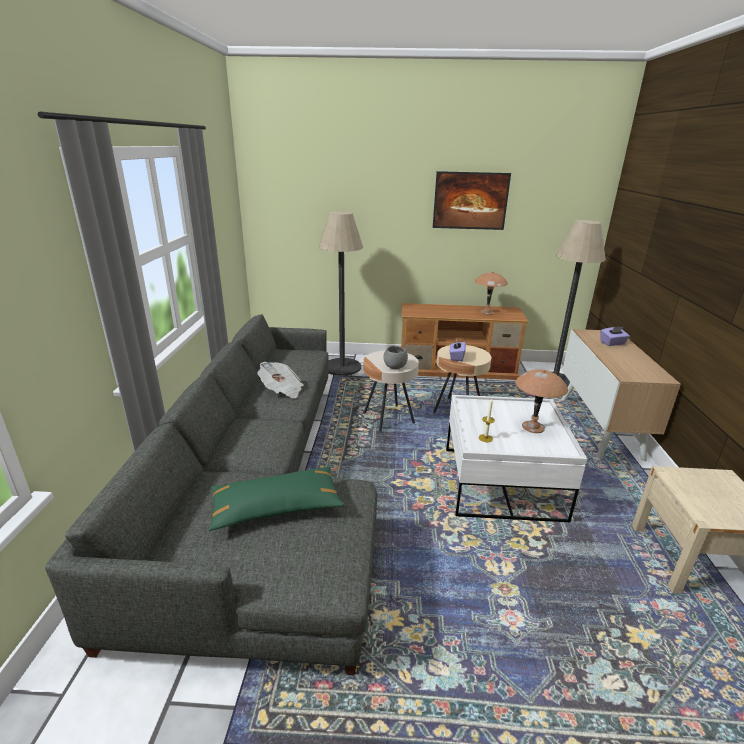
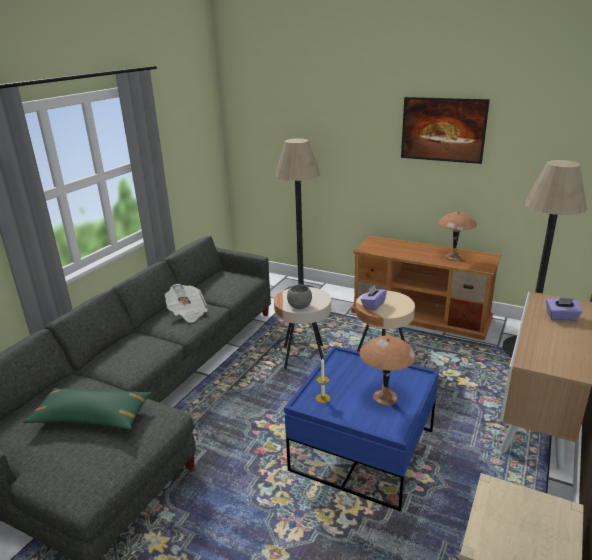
camera: 25 degrees right, 0 degrees up
white coffee table [446,395,587,522] -> blue coffee table [284,346,439,512]

